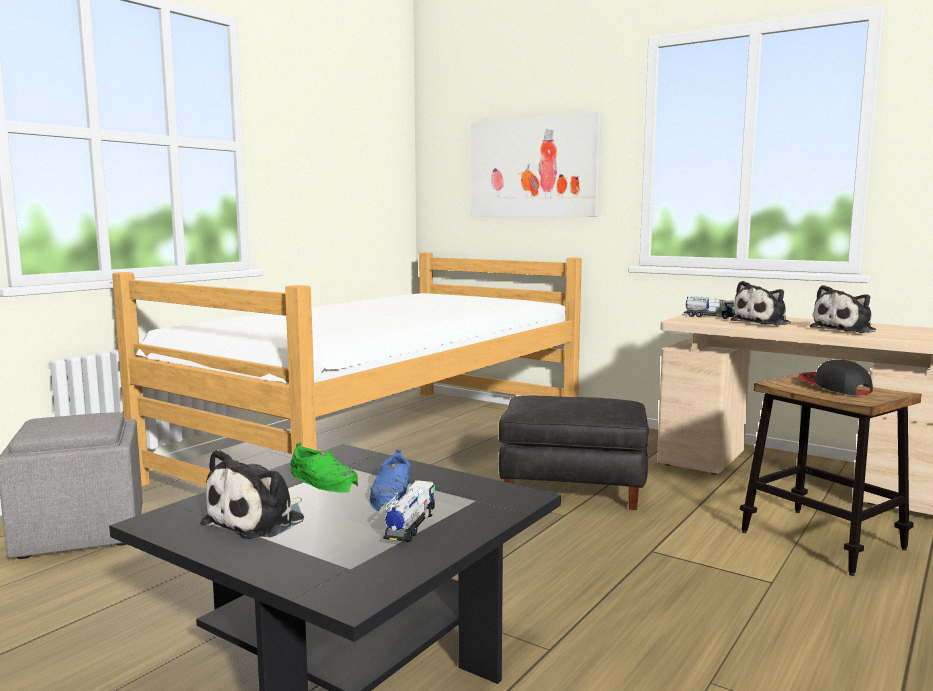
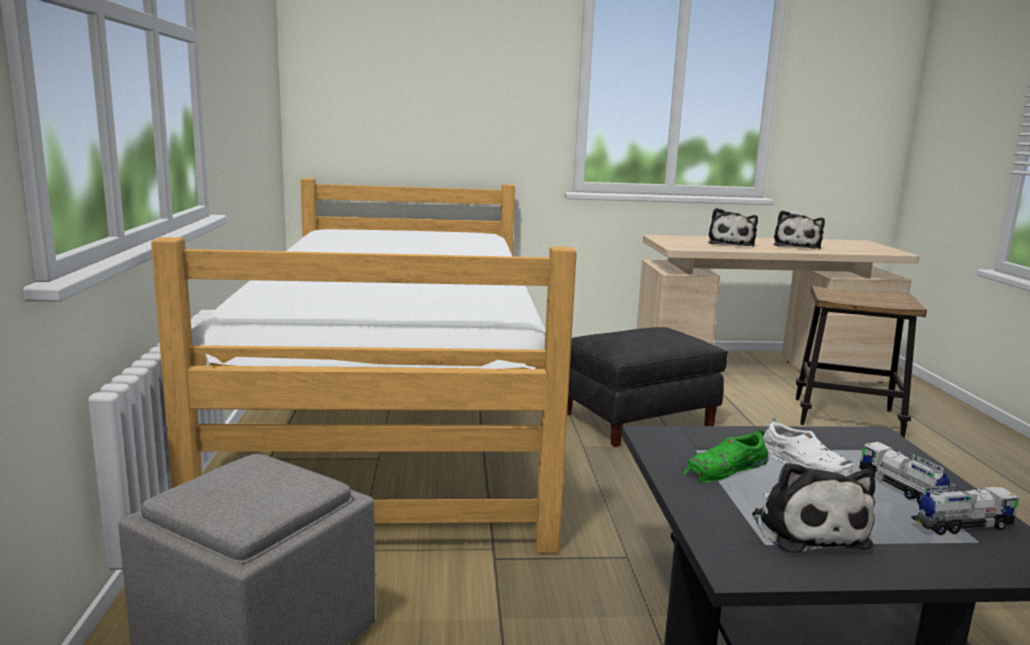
camera: 40 degrees left, 5 degrees up
green shoe [290,442,358,493] -> green shoe turned 150 degrees clockwise [684,429,769,482]
blue shoe [370,449,411,511] -> white shoe [763,418,853,476]
picture [470,112,601,217] -> none
toy truck [684,296,735,319] -> toy truck moved to [912,484,1018,535]
cap [799,359,873,395] -> none

